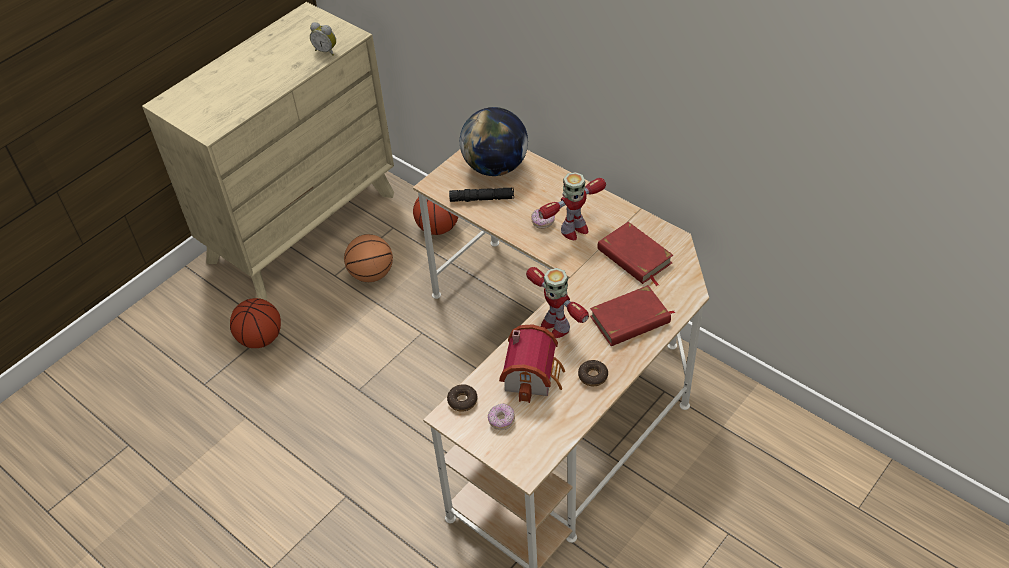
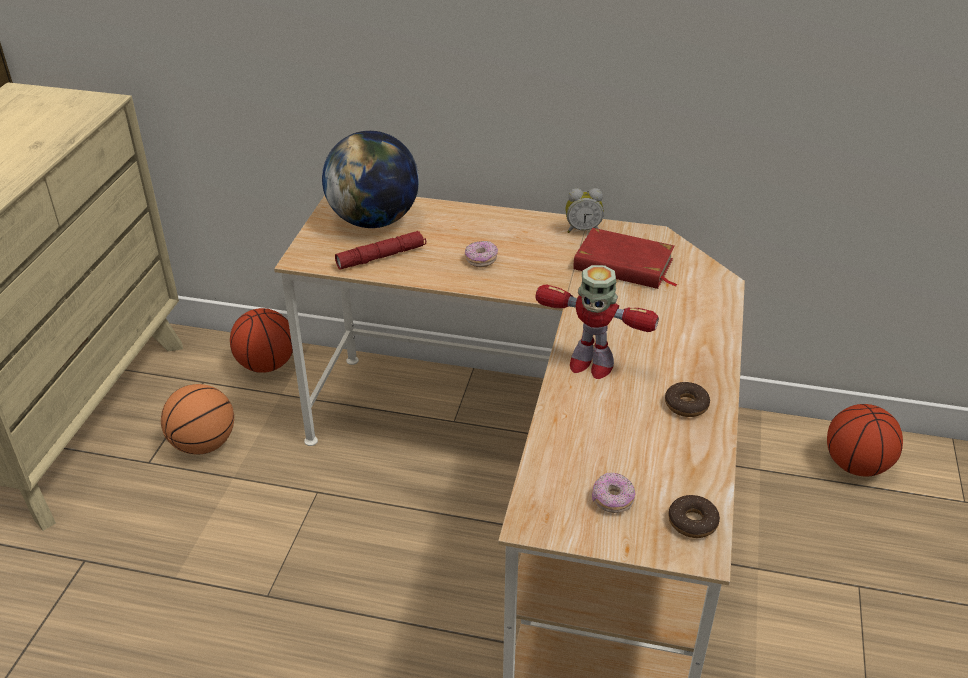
camera: 30 degrees left, 10 degrees down
basketball [230,298,281,348] -> basketball moved to [827,404,903,477]
alarm clock [310,22,336,56] -> alarm clock moved to [565,188,604,233]
donut [447,384,477,412] -> donut moved to [668,495,720,538]
black flashlight [449,188,514,202] -> red flashlight [335,231,426,270]
toy house [499,324,565,403] -> none
toy robot [538,172,606,240] -> none
red book [590,285,676,346] -> none

